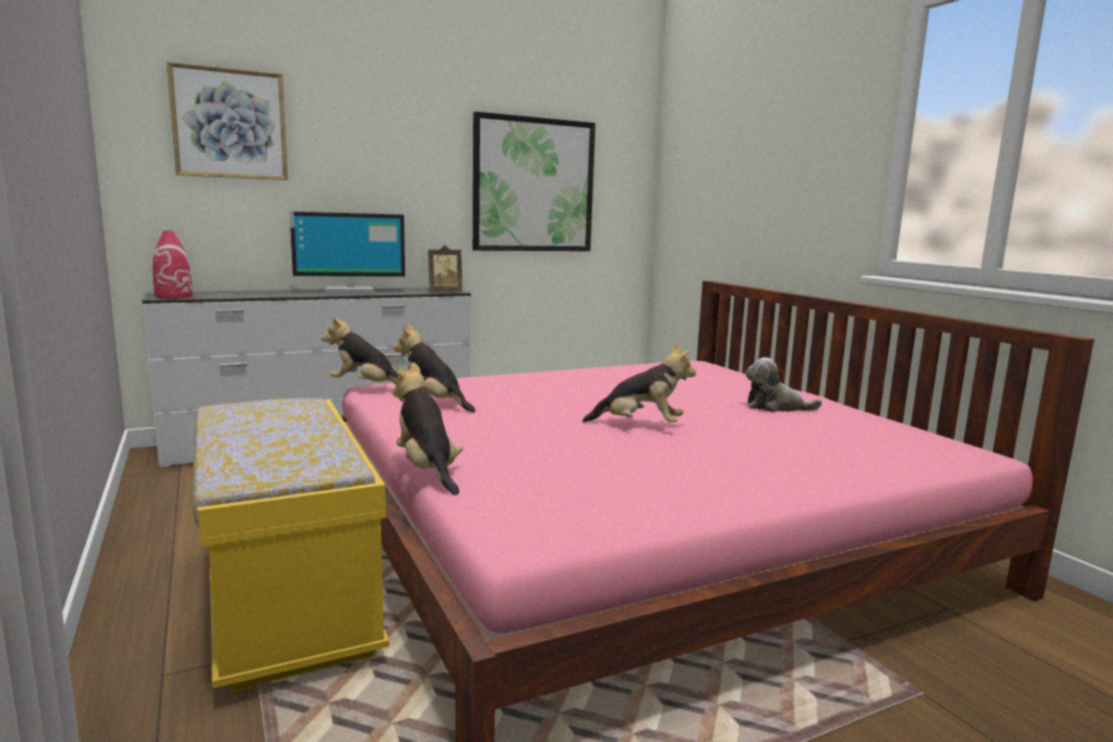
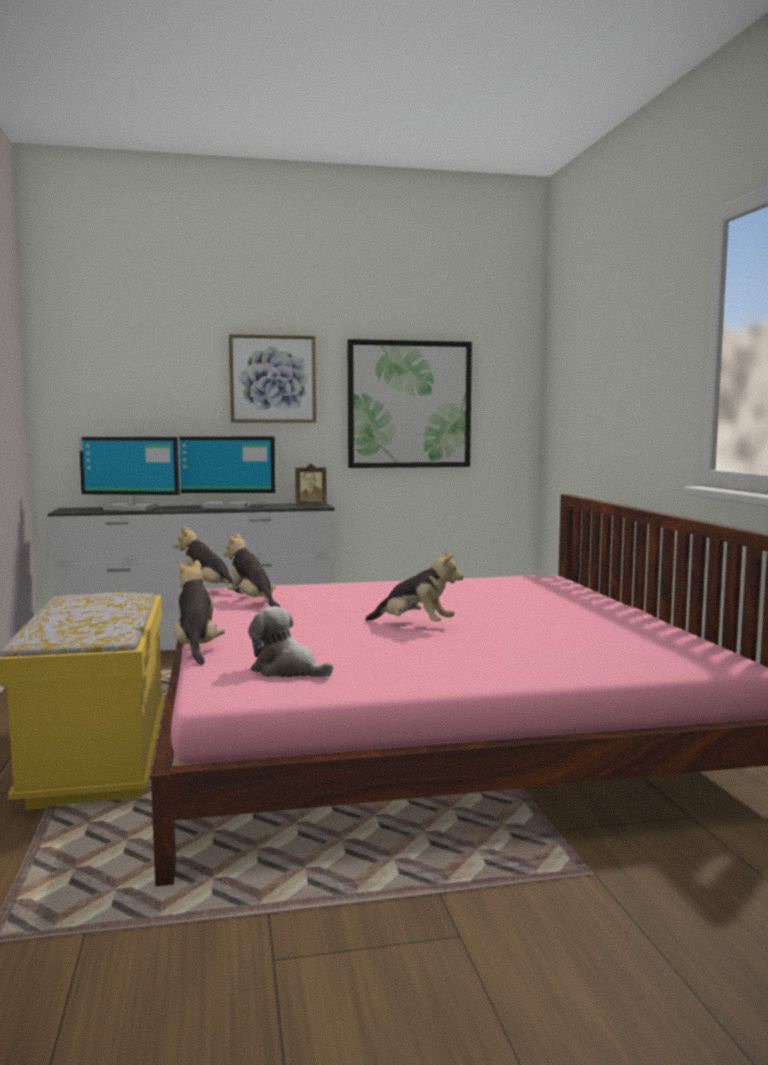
camera: 15 degrees right, 5 degrees down
red vase [153,231,193,299] -> none
picture [167,62,288,180] -> picture moved to [229,334,316,422]
plush toy [745,357,822,412] -> plush toy moved to [248,606,333,677]
none -> monitor [79,437,181,511]

